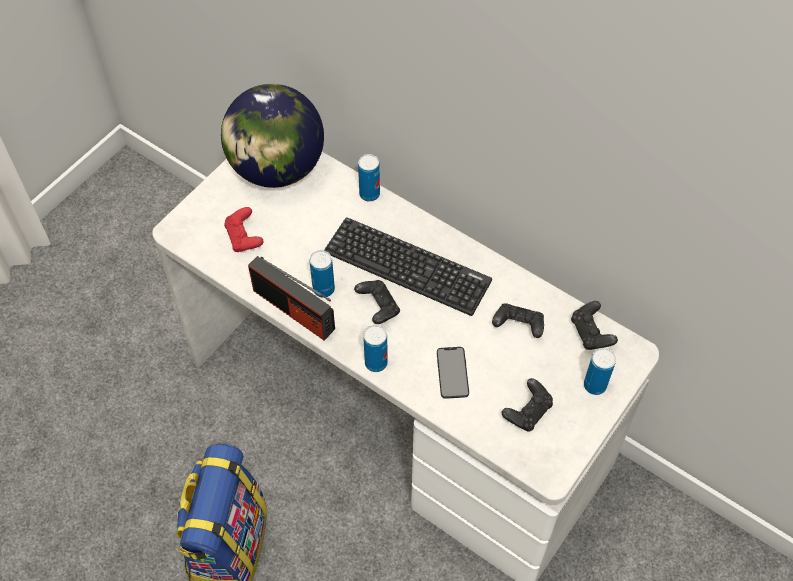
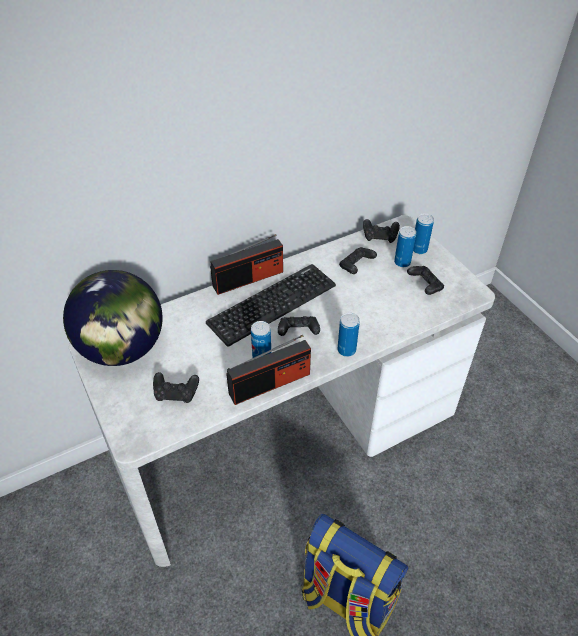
camera: 65 degrees left, 10 degrees down
red game controller [224,207,264,252] -> black game controller [153,372,199,403]
can [358,154,380,202] -> can moved to [394,226,416,267]
phone [437,347,469,399] -> none
none -> radio [210,234,283,295]

